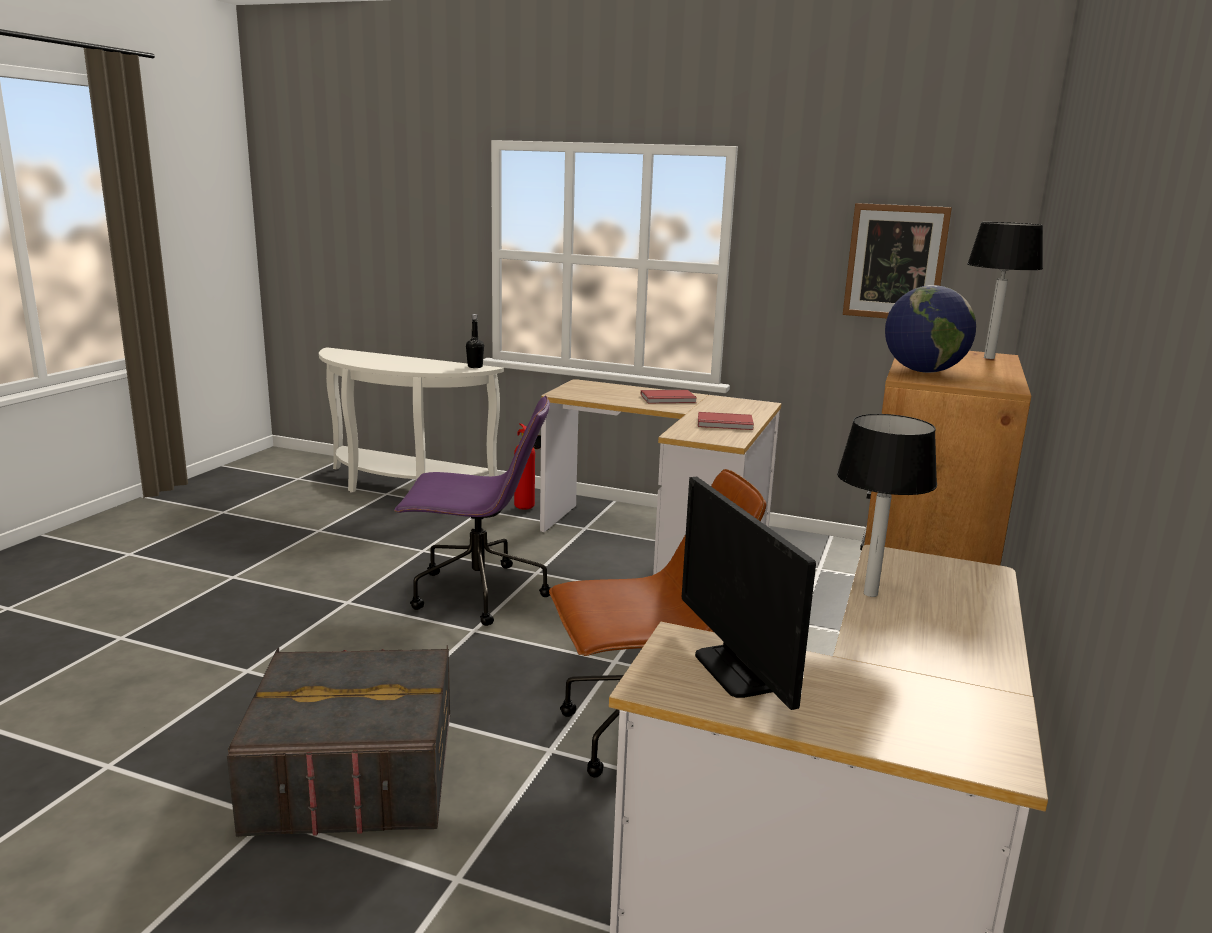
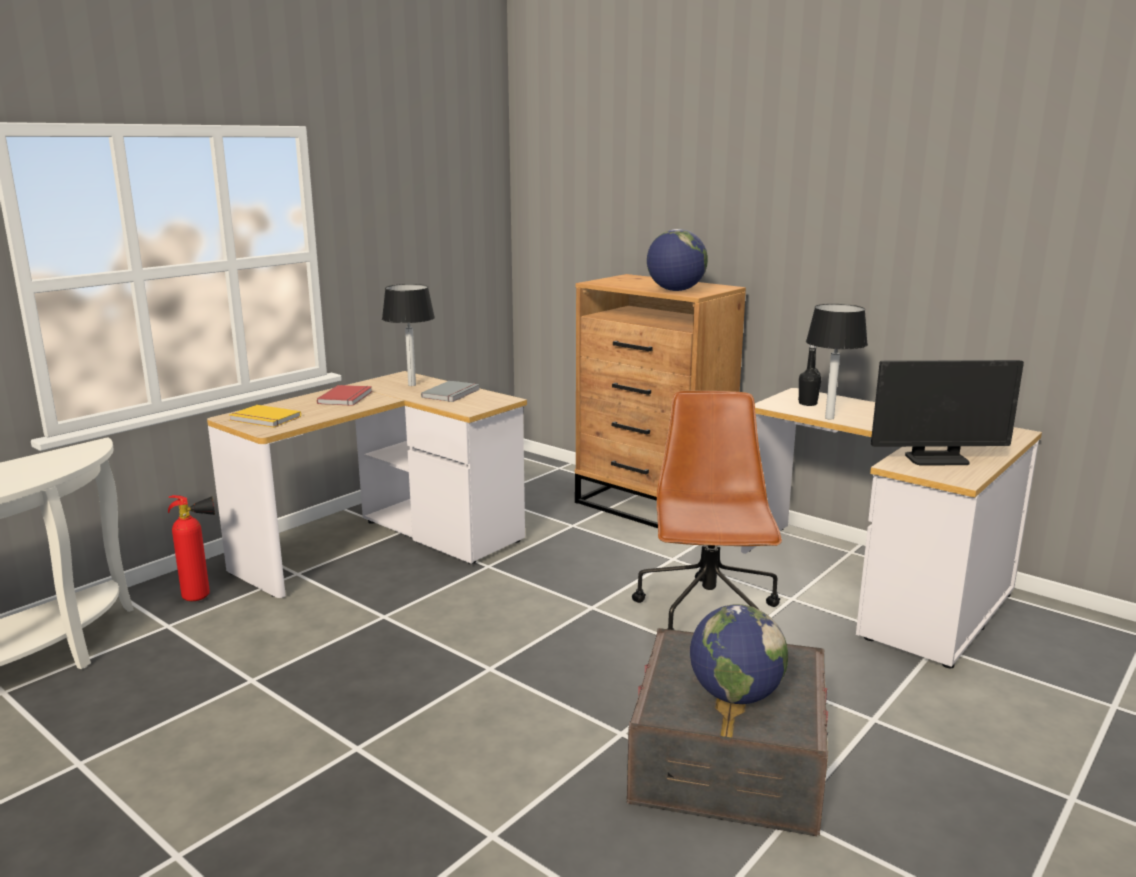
camera: 70 degrees left, 0 degrees up
purple office chair [394,395,550,626] -> none
black bottle [466,314,484,368] -> black bottle moved to [798,344,821,406]
red book [698,412,754,430] -> grey book [421,381,480,402]
picture [843,203,952,318] -> none
table lamp [967,222,1043,359] -> table lamp moved to [382,284,435,386]
none -> yellow book [229,405,301,428]
none -> globe [690,604,788,704]

